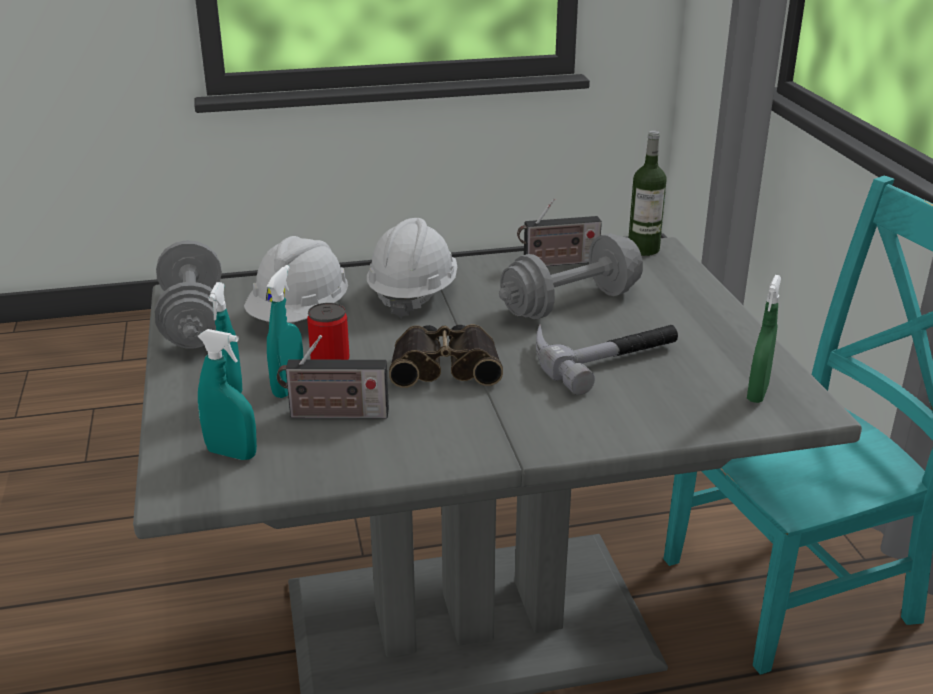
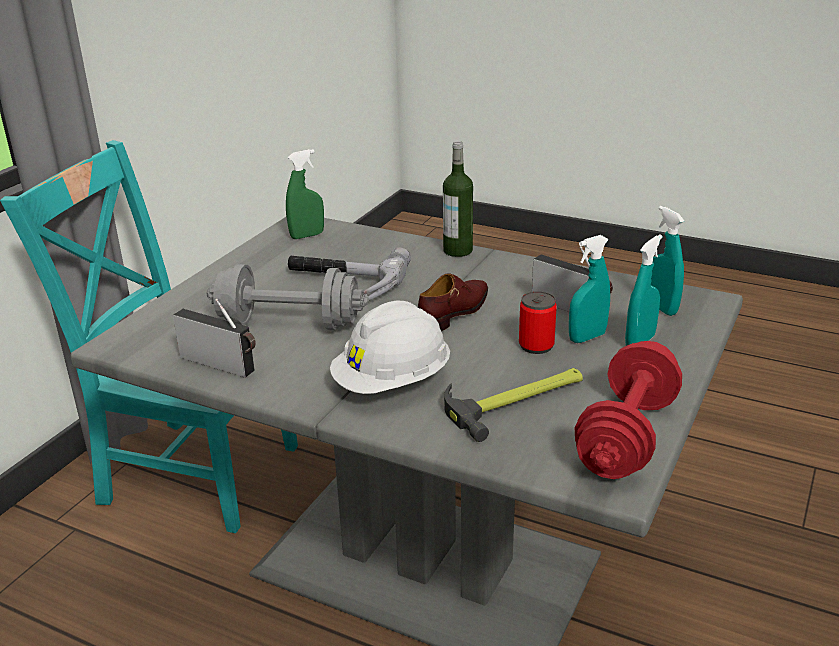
camera: 140 degrees left, 0 degrees up
grey dumbbell [155,240,222,349] -> red dumbbell [575,341,682,479]
white hard hat [244,236,348,323] -> hammer [444,368,583,442]
binoculars [389,324,503,388] -> brown shoe [418,273,488,331]
bottle [629,131,667,256] -> bottle moved to [443,141,473,257]

